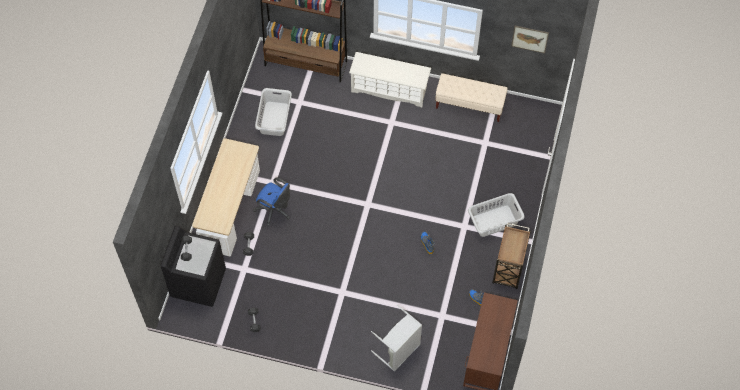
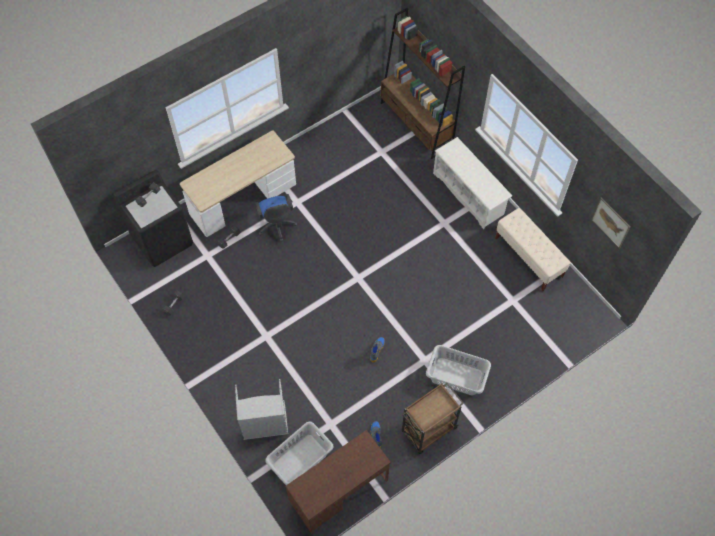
camera: 40 degrees right, 0 degrees up
grey laundry basket [255,88,292,136] -> grey laundry basket moved to [265,422,334,485]

